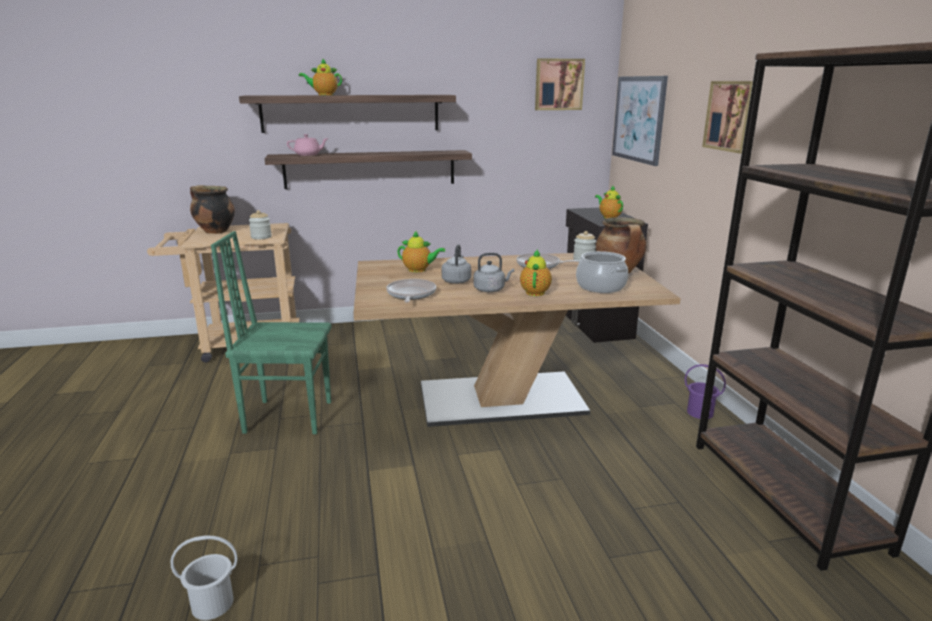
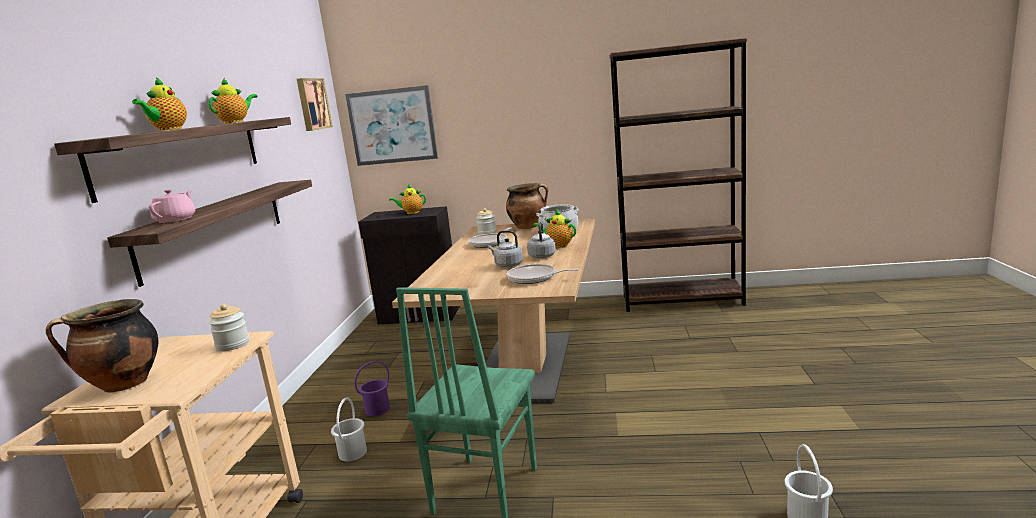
camera: 70 degrees left, 5 degrees down
teapot [397,231,445,272] -> teapot moved to [208,78,257,124]
purple bucket [685,364,726,419] -> purple bucket moved to [354,361,390,416]
picture [702,81,753,154] -> none
none -> white bucket [331,397,367,462]

